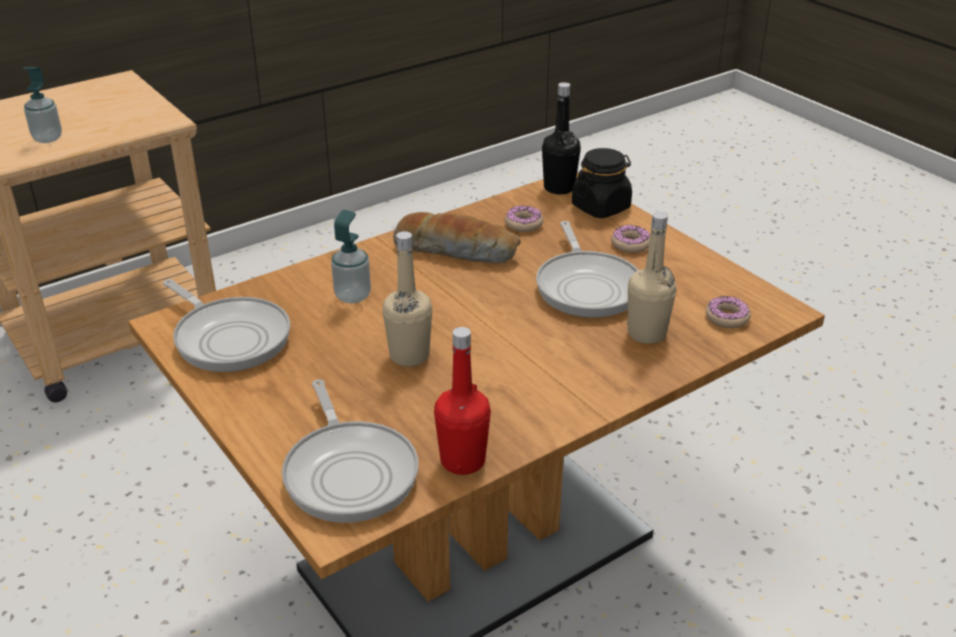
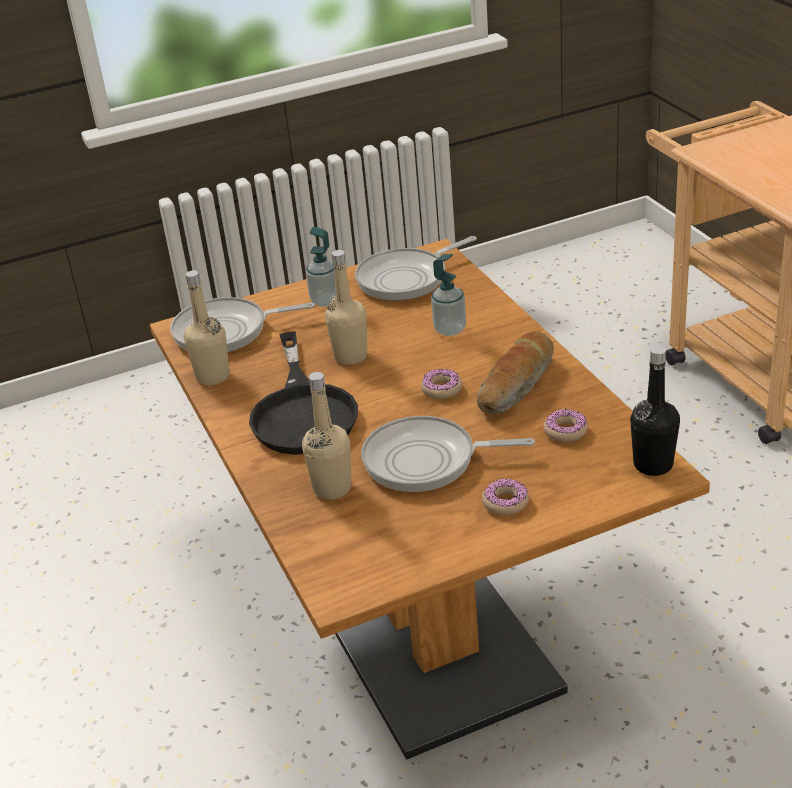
camera: 105 degrees right, 0 degrees up
soap dispenser [22,67,62,143] -> soap dispenser moved to [306,227,336,307]
red bottle [434,327,491,475] -> beige bottle [184,270,229,385]
black jar [572,148,632,218] -> none
donut [706,296,751,328] -> donut moved to [421,369,462,399]
none -> black frying pan [249,331,358,455]

